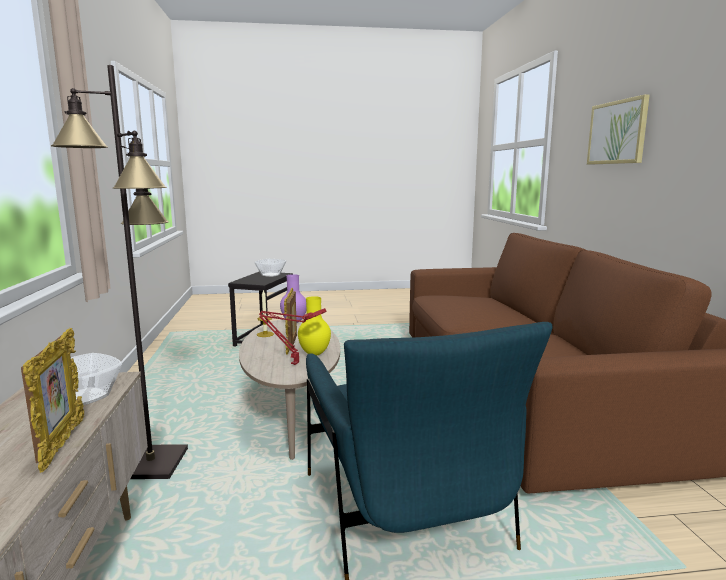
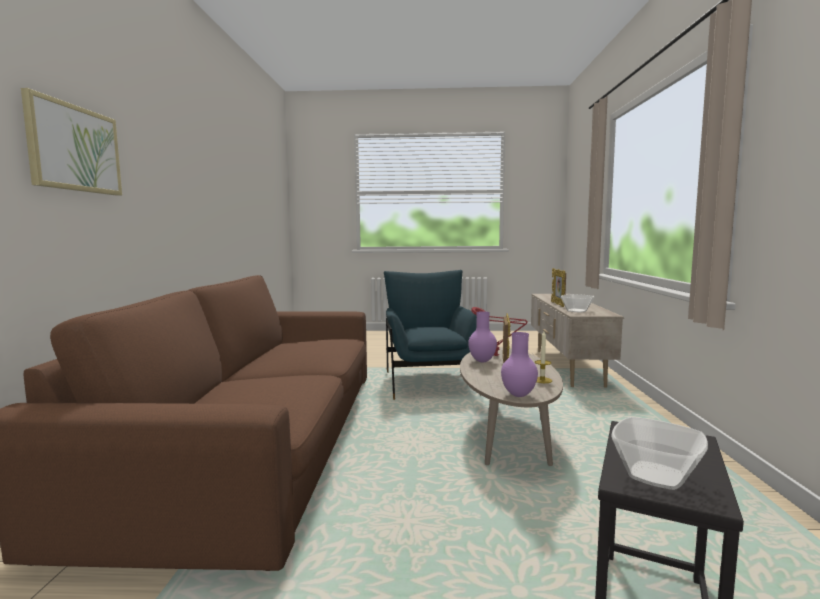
camera: 170 degrees left, 5 degrees down
black floor lamp [51,65,188,479] -> none
yellow vase [298,296,331,356] -> purple vase [468,311,497,362]

